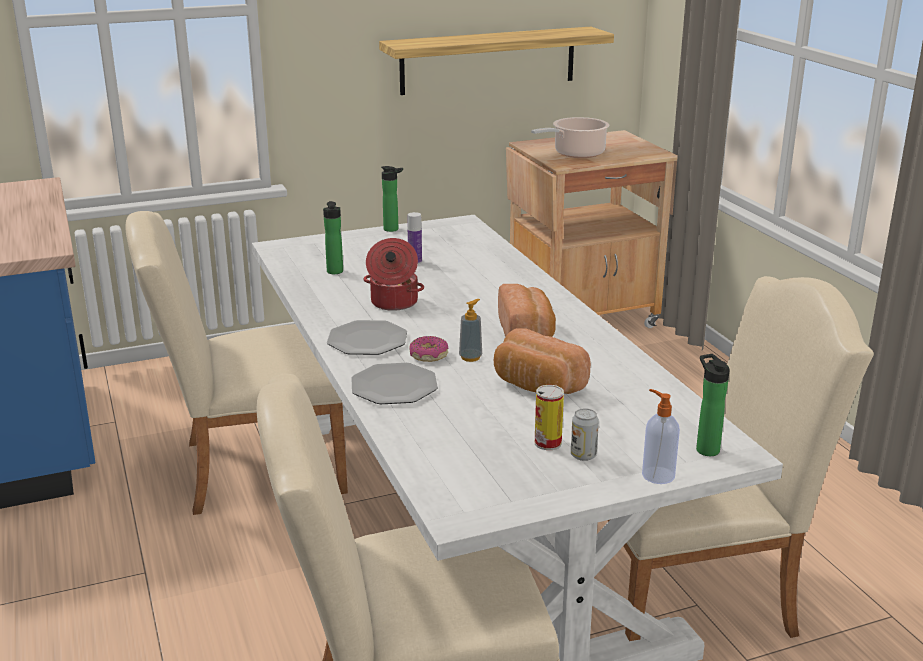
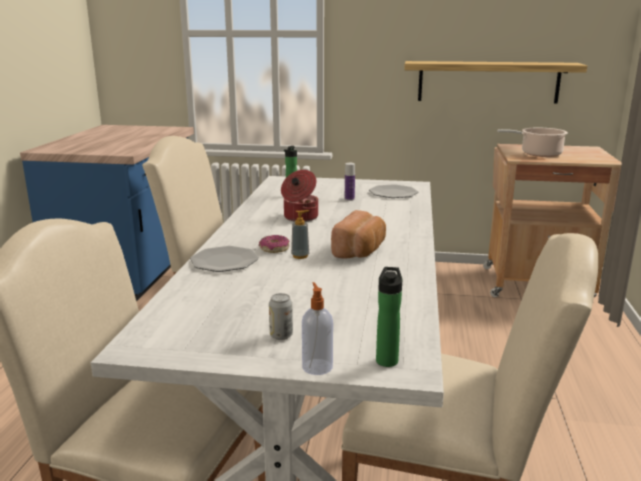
camera: 30 degrees right, 5 degrees down
plate [327,320,407,355] -> plate moved to [369,184,418,198]
bottle [381,166,403,232] -> none
bread [494,328,591,394] -> none
can [535,385,564,450] -> none

